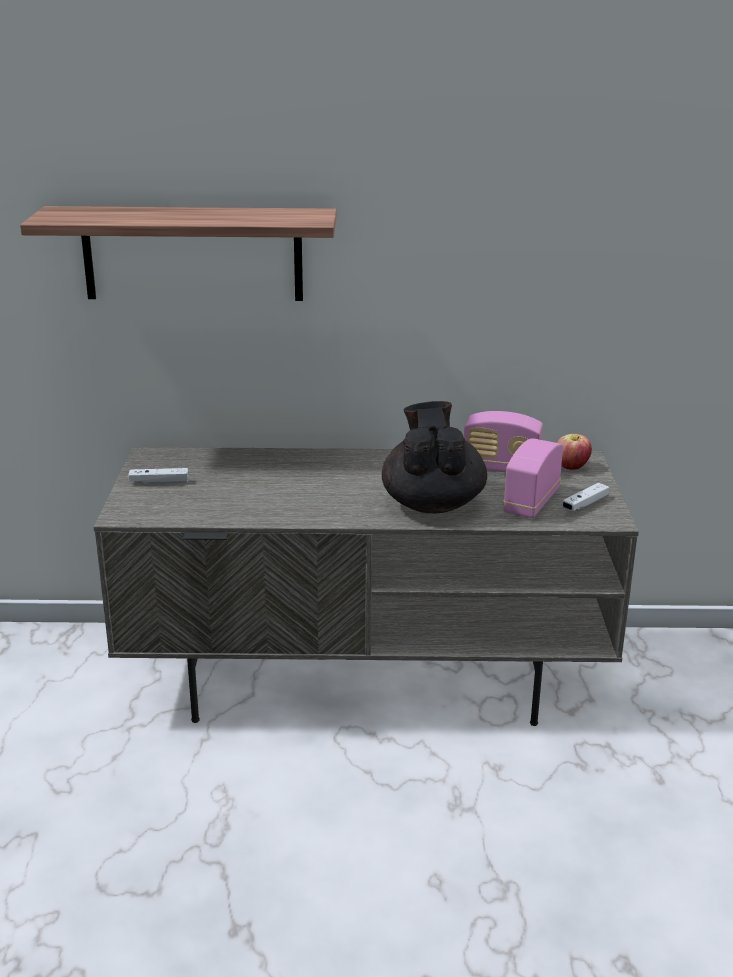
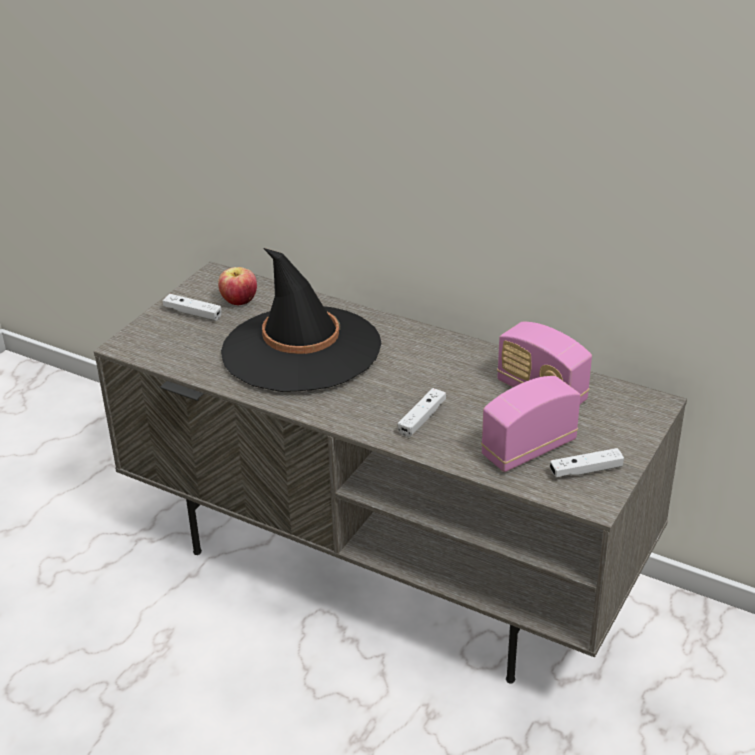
camera: 30 degrees right, 10 degrees up
shelf [20,206,337,301] -> none
black teapot [382,401,487,513] -> white game controller [398,388,446,437]
apple [557,434,592,470] -> apple moved to [218,267,257,305]
none -> black hat [221,248,381,392]

